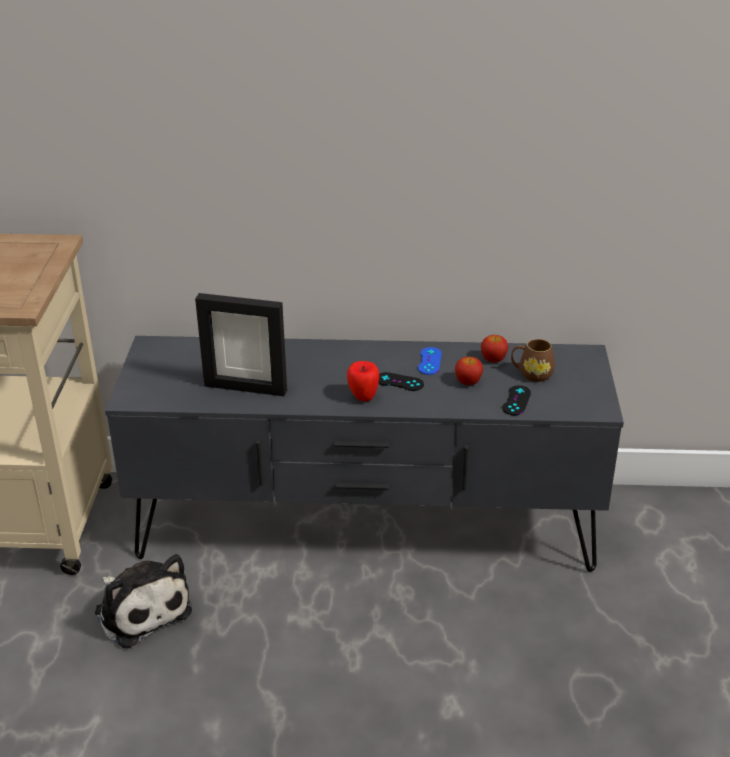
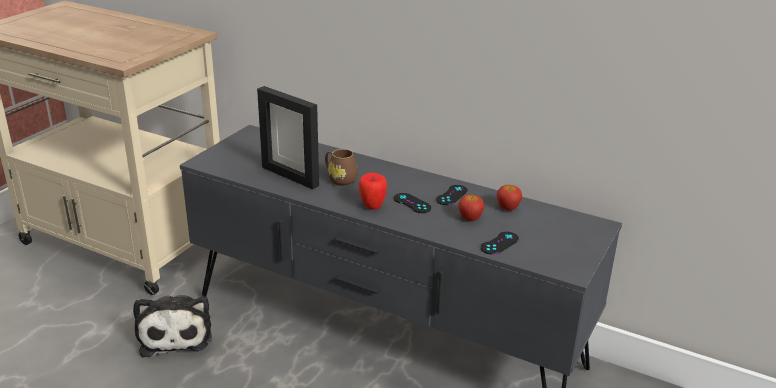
camera: 25 degrees right, 5 degrees down
blue game controller [418,347,442,375] -> black game controller [436,185,468,205]
brown mug [511,339,555,382] -> brown mug moved to [325,149,358,186]

